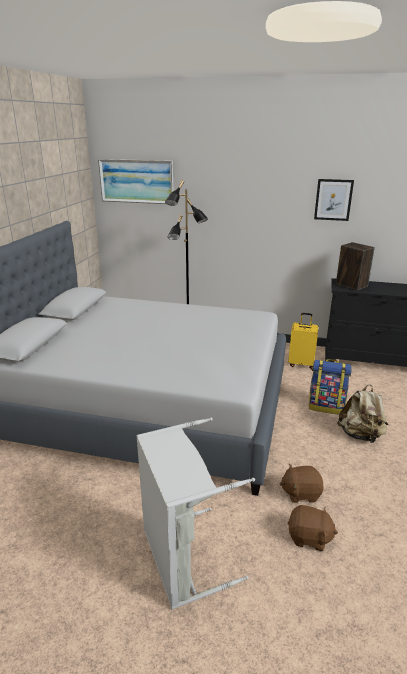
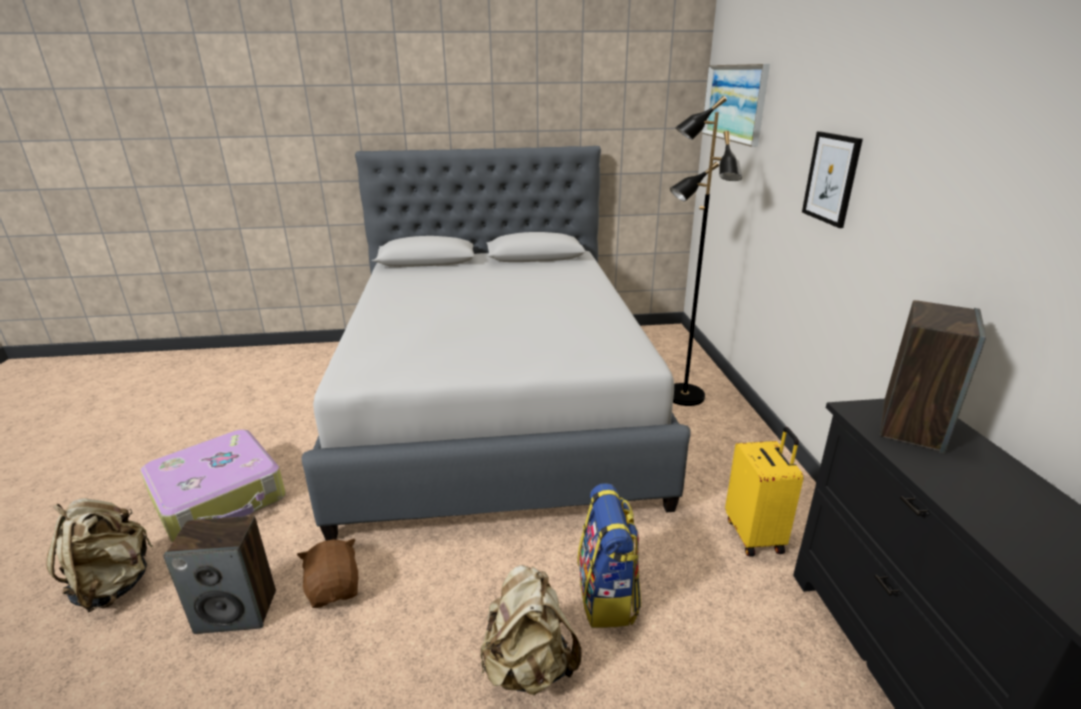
camera: 70 degrees right, 0 degrees up
grey laundry basket [136,418,255,609] -> suitcase [140,430,286,543]
brown plush toy [287,505,338,551] -> speaker [163,516,276,634]
picture [314,179,354,221] -> picture moved to [802,131,863,228]
none -> beige backpack [46,498,152,612]

